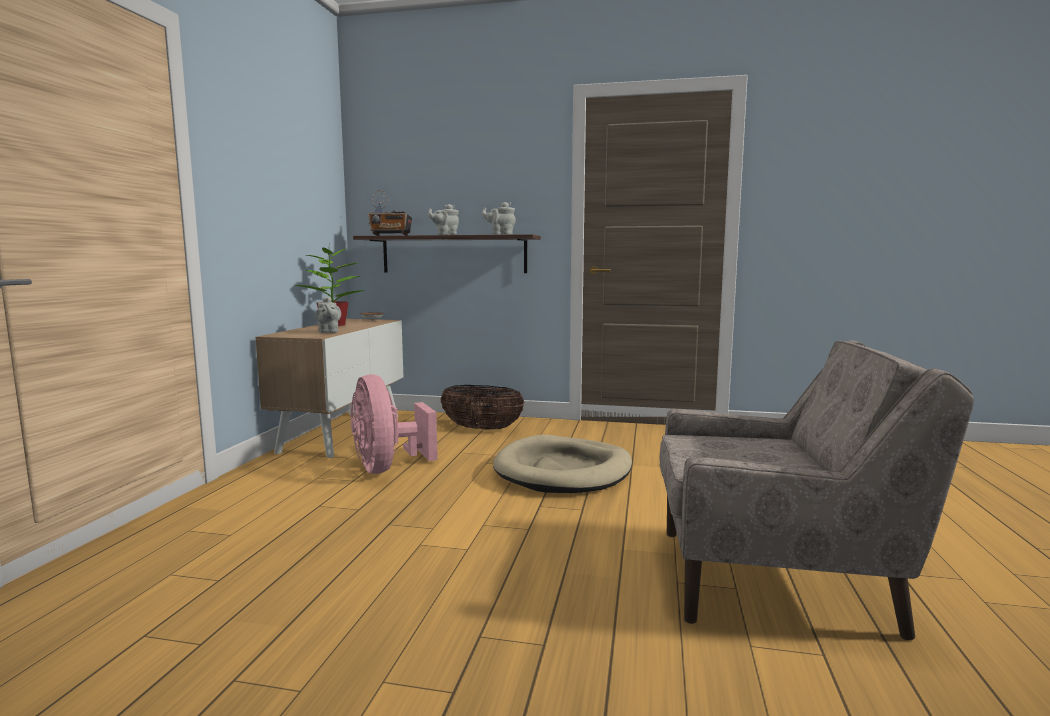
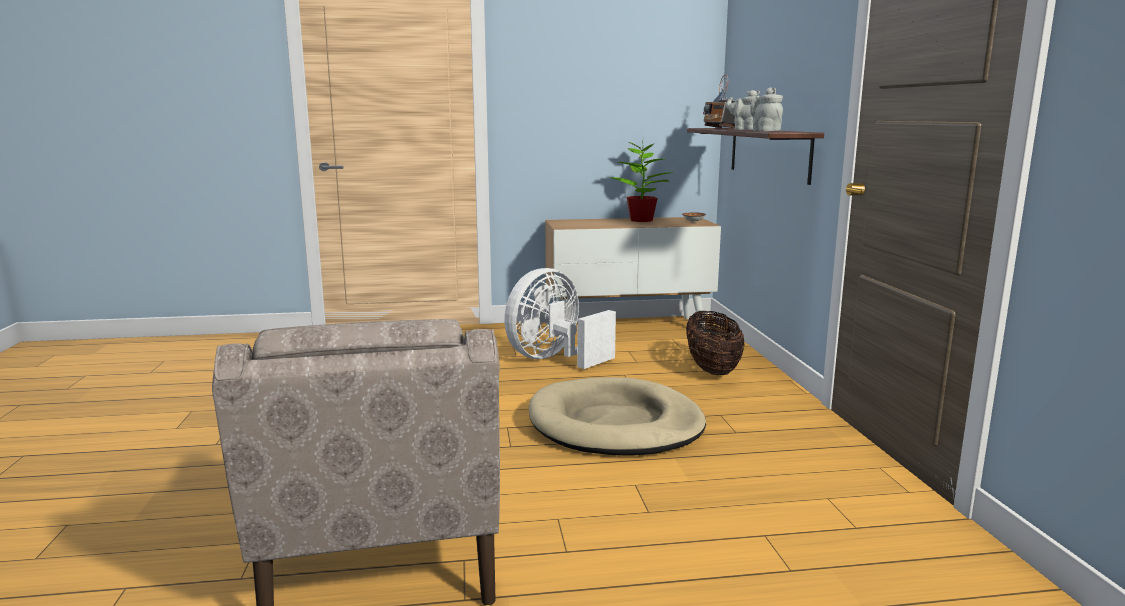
camera: 70 degrees right, 5 degrees up
grey teapot [315,296,341,333] -> none
pink fan [351,374,438,474] -> white fan [504,268,616,369]

